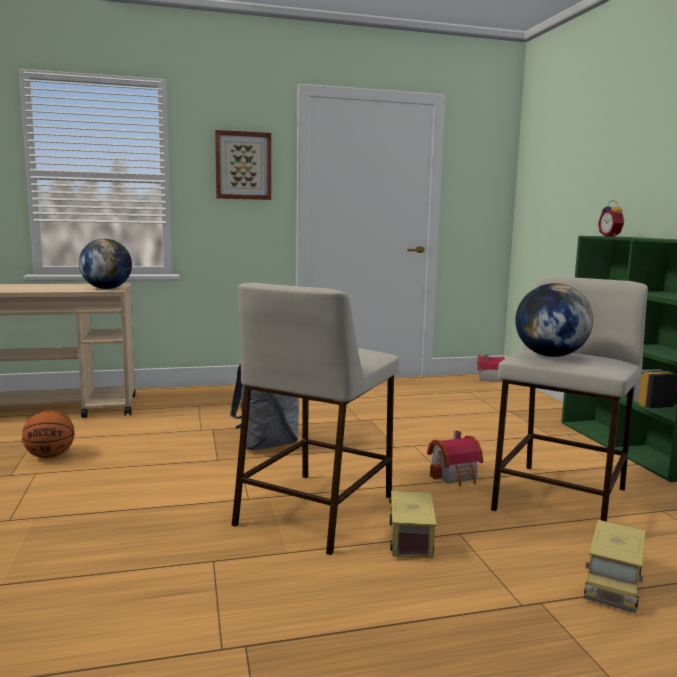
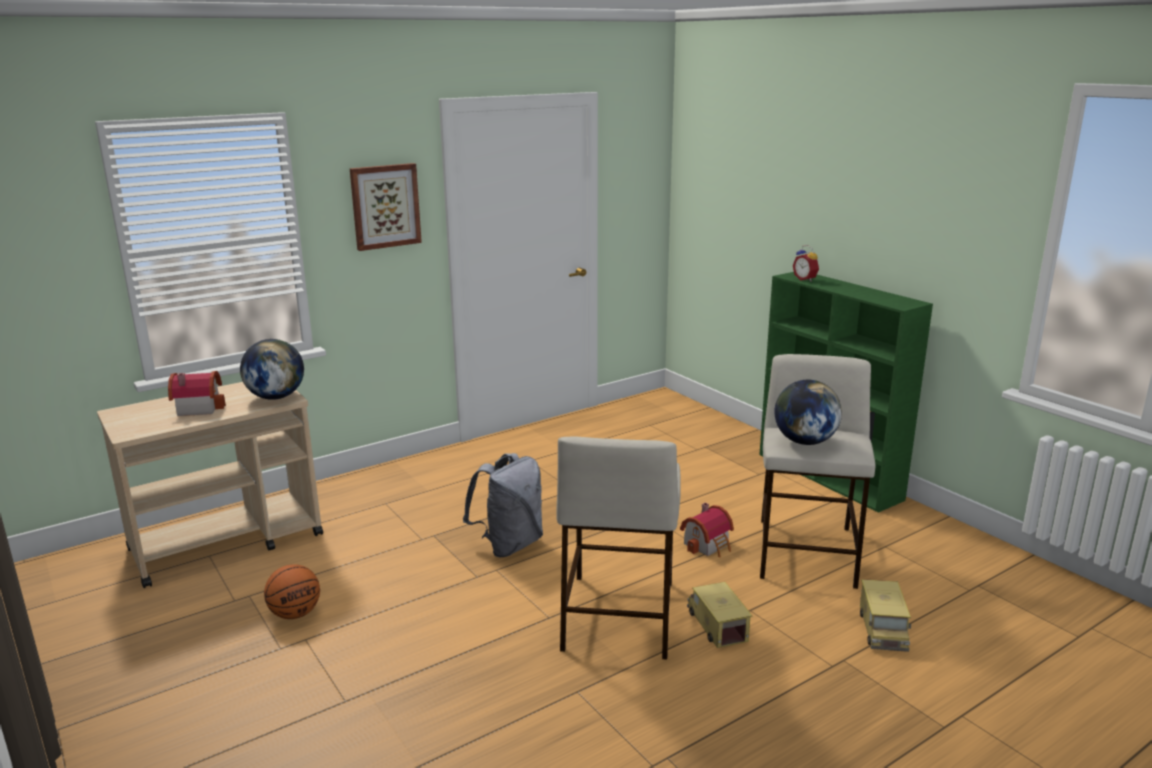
camera: 20 degrees left, 10 degrees up
toy house [477,355,505,382] -> toy house moved to [168,371,226,416]

